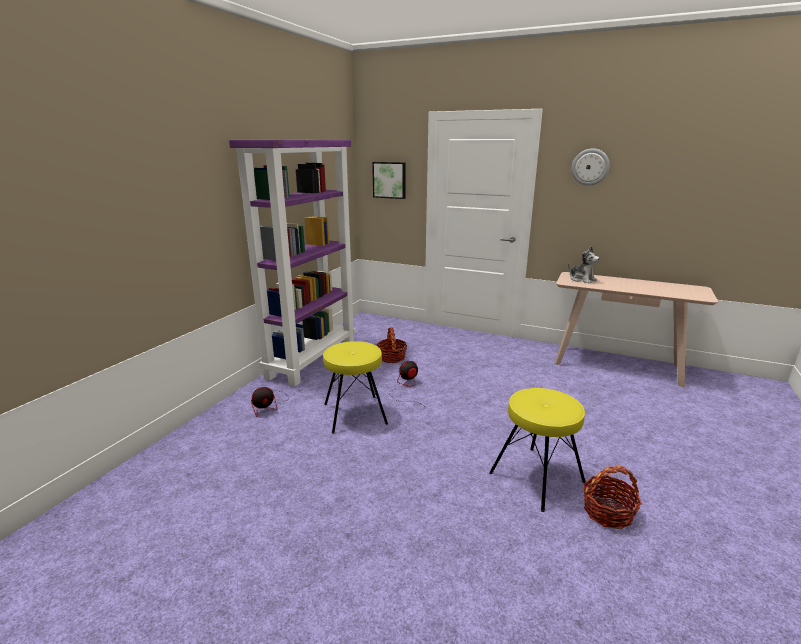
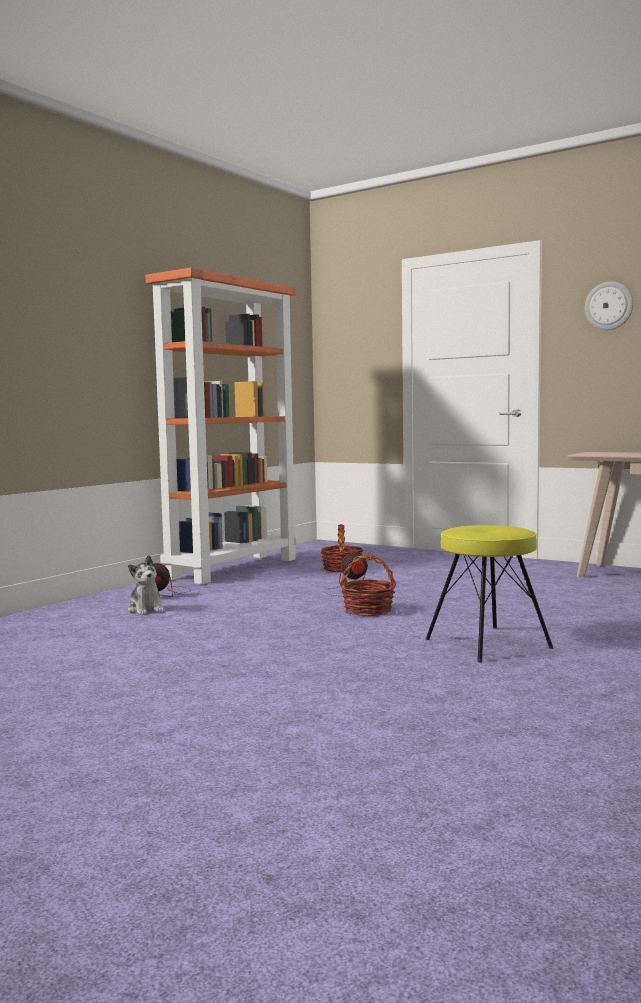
camera: 10 degrees right, 15 degrees down
purple bookcase [229,140,356,387] -> orange bookcase [145,268,298,584]
yellow stool [323,341,388,434] -> none
picture [372,162,406,199] -> none
plush toy [568,246,600,284] -> plush toy moved to [128,555,164,615]
basket [584,466,642,529] -> basket moved to [339,554,396,616]

